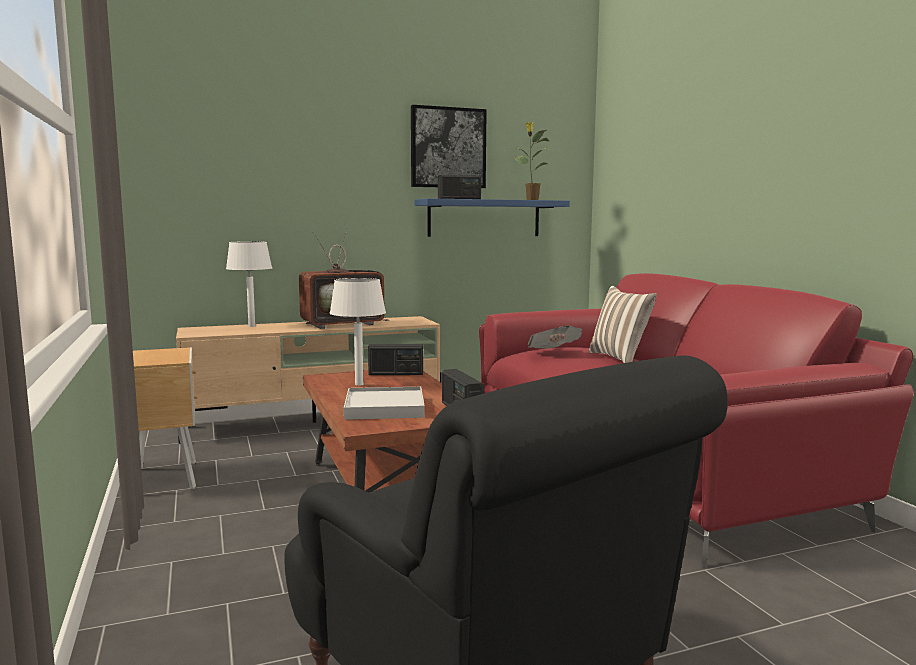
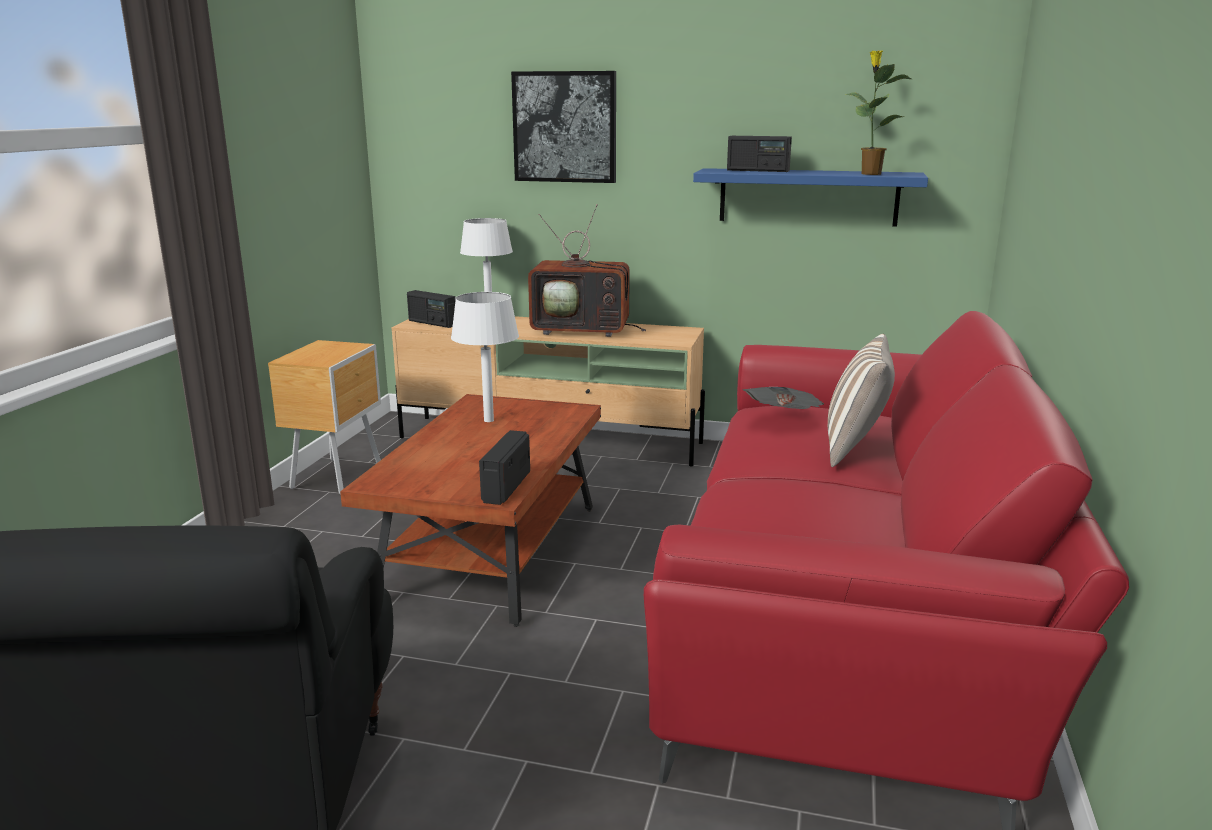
camera: 35 degrees right, 10 degrees up
white tray [344,387,425,420] -> none
radio [368,344,423,375] -> radio moved to [407,290,456,328]
picture [411,105,487,188] -> picture moved to [511,71,616,183]

